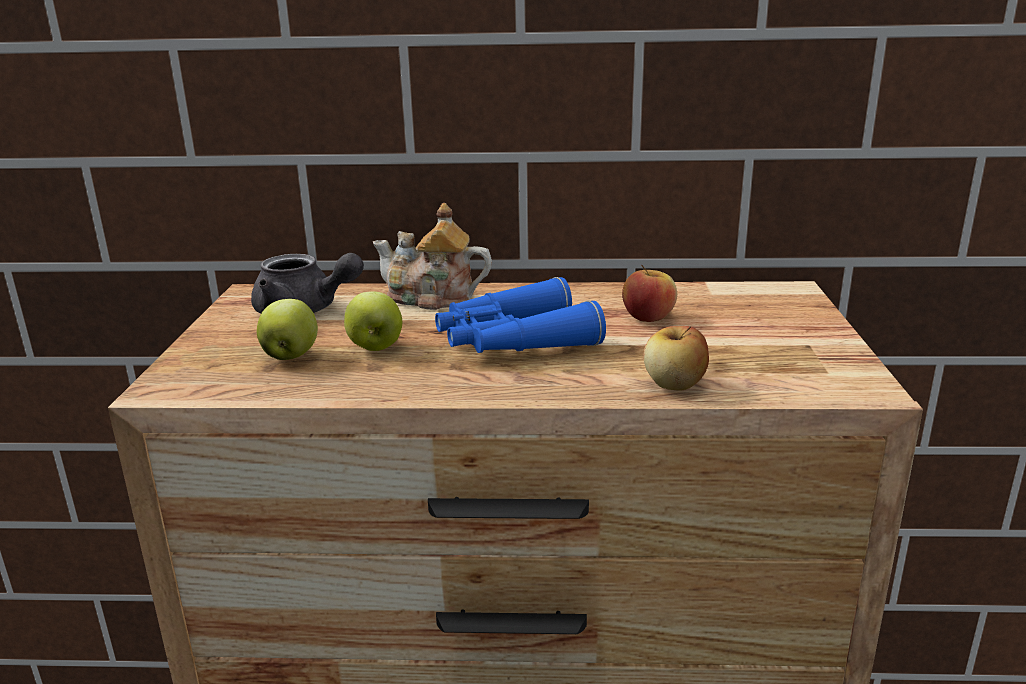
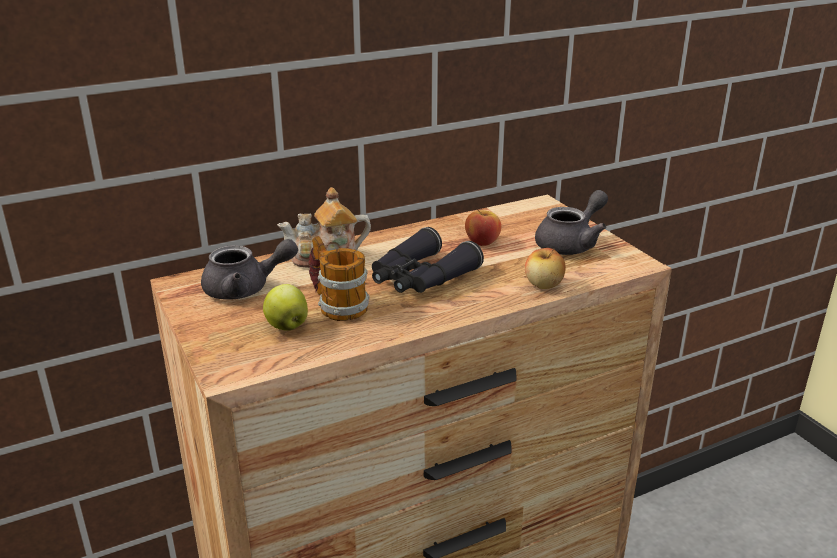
camera: 30 degrees left, 5 degrees up
apple [344,292,402,351] -> mug [308,236,370,321]
blue binoculars [435,277,606,353] -> black binoculars [372,227,484,293]
none -> grey teapot [535,190,608,255]

